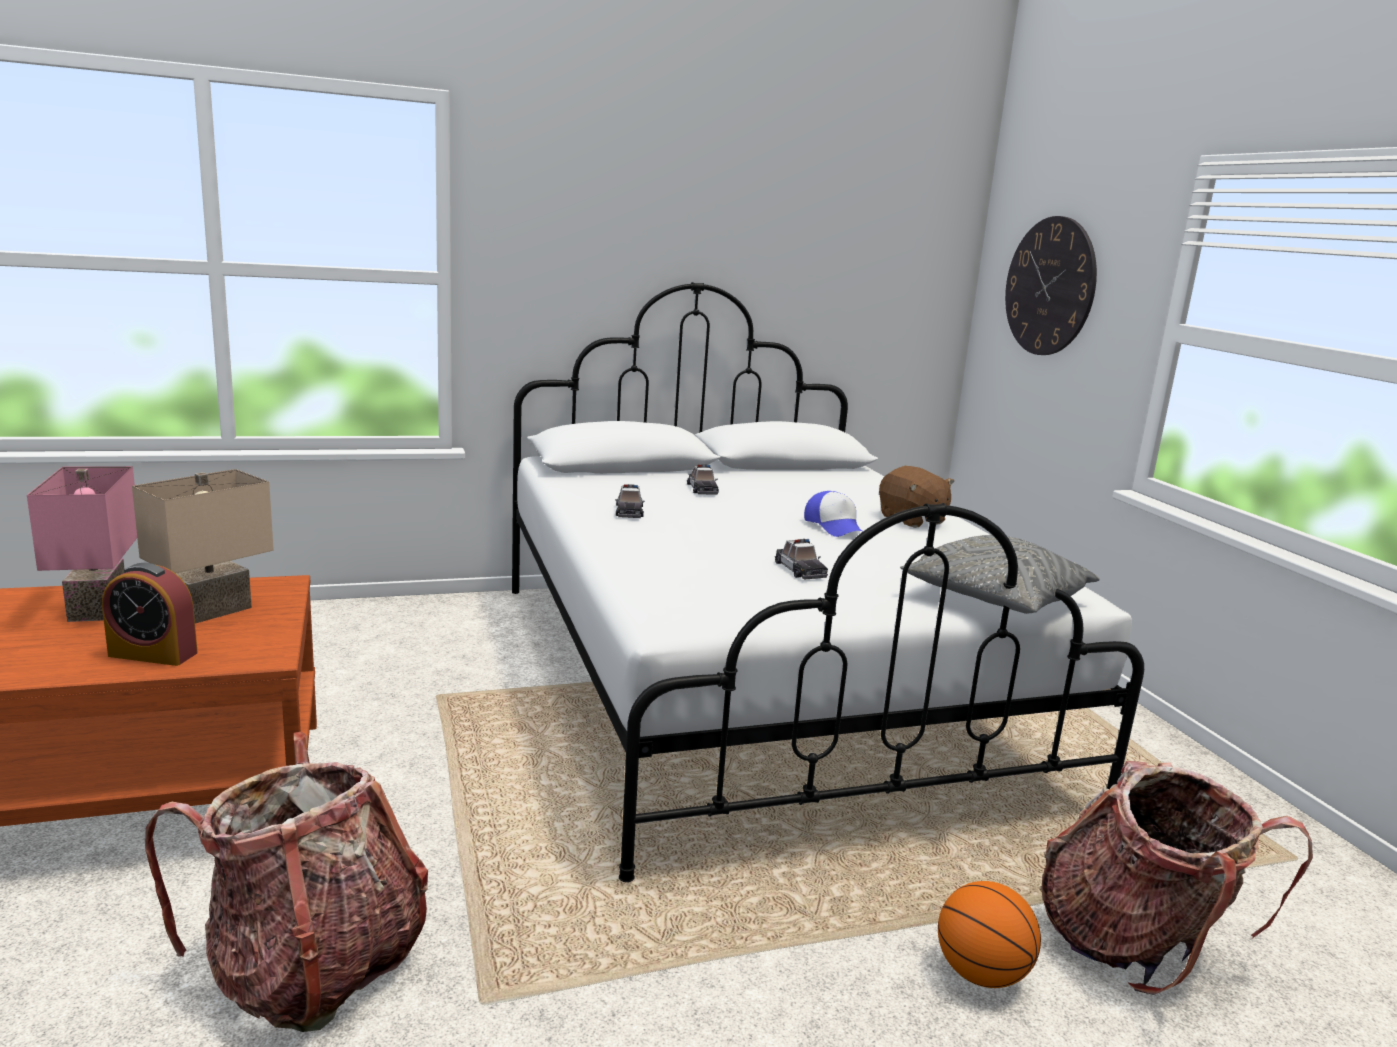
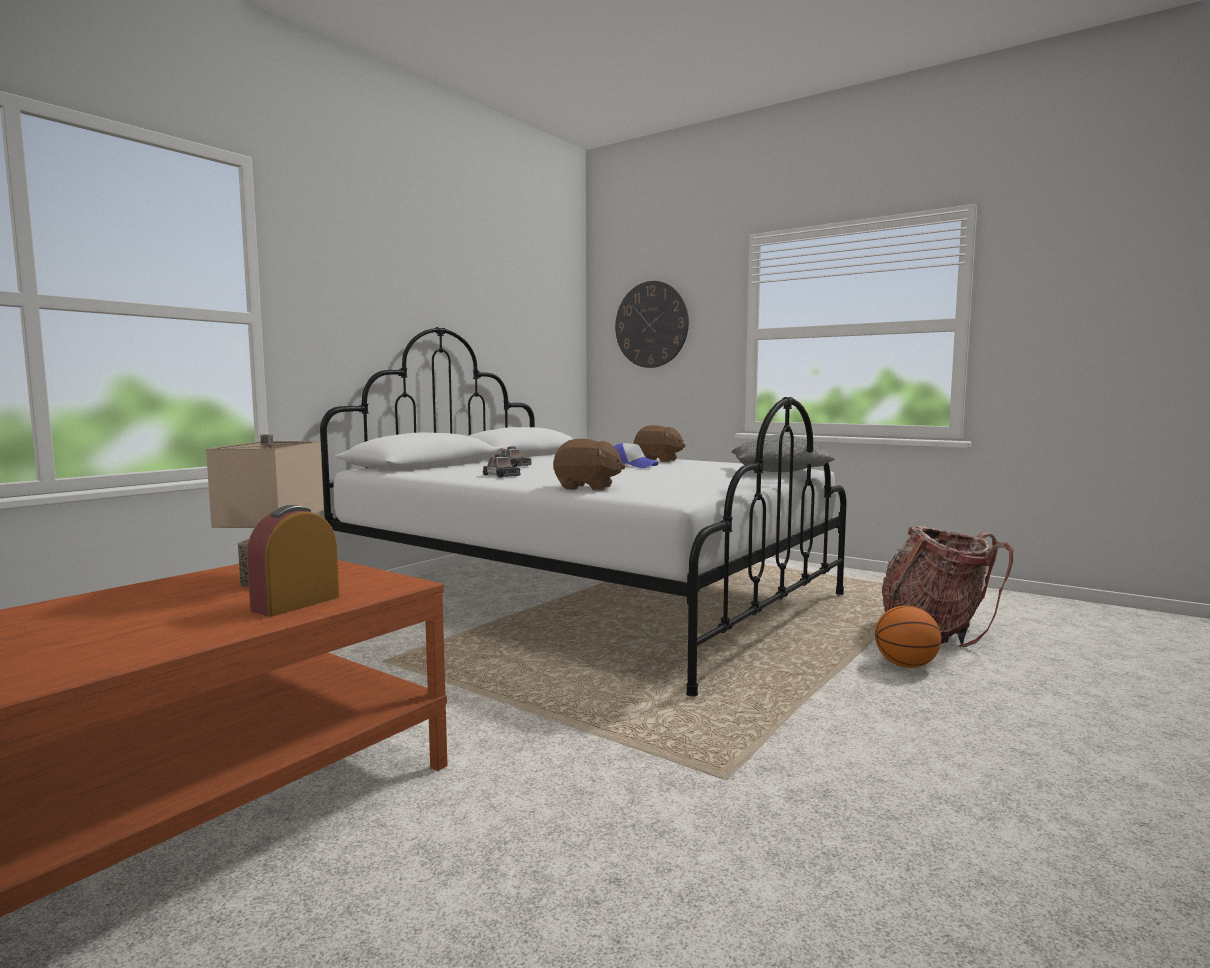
camera: 35 degrees left, 10 degrees down
pink table lamp [27,466,137,622] -> none
alarm clock [102,563,198,666] -> alarm clock turned 150 degrees clockwise [247,505,339,617]
backpack [145,732,428,1032] -> none
toy car [775,539,828,580] -> none
none -> brown plush toy [553,439,625,491]

